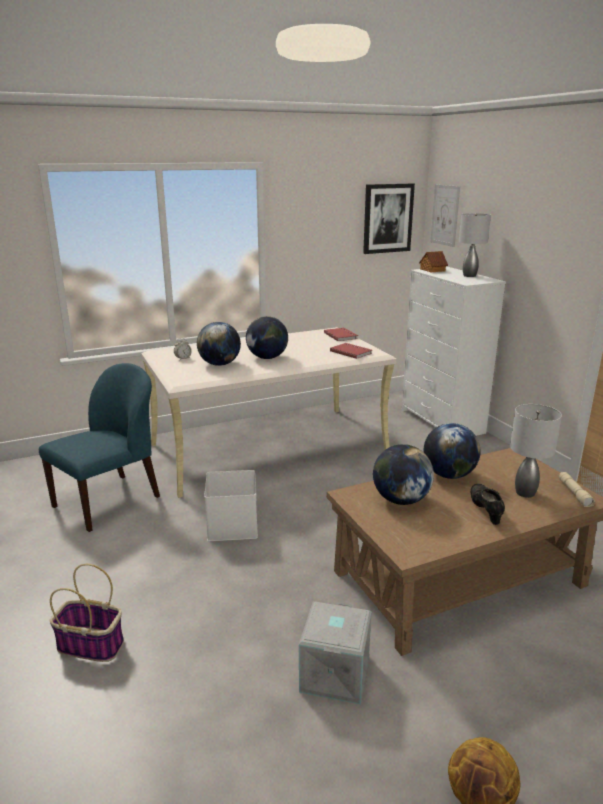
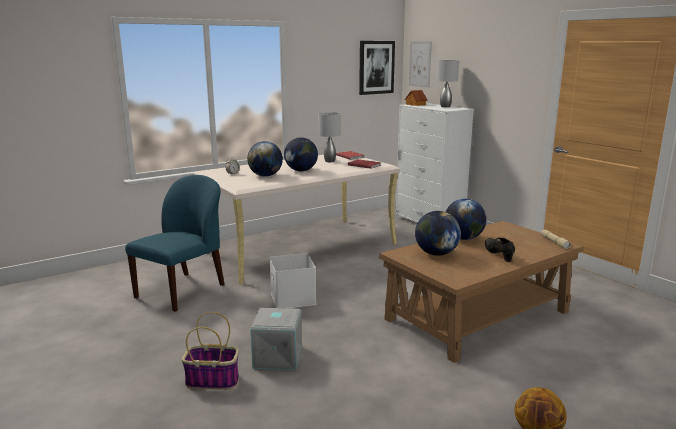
camera: 10 degrees left, 5 degrees down
grey storage box [299,601,372,705] -> grey storage box moved to [250,307,302,370]
grey table lamp [510,404,562,498] -> grey table lamp moved to [318,112,341,162]

